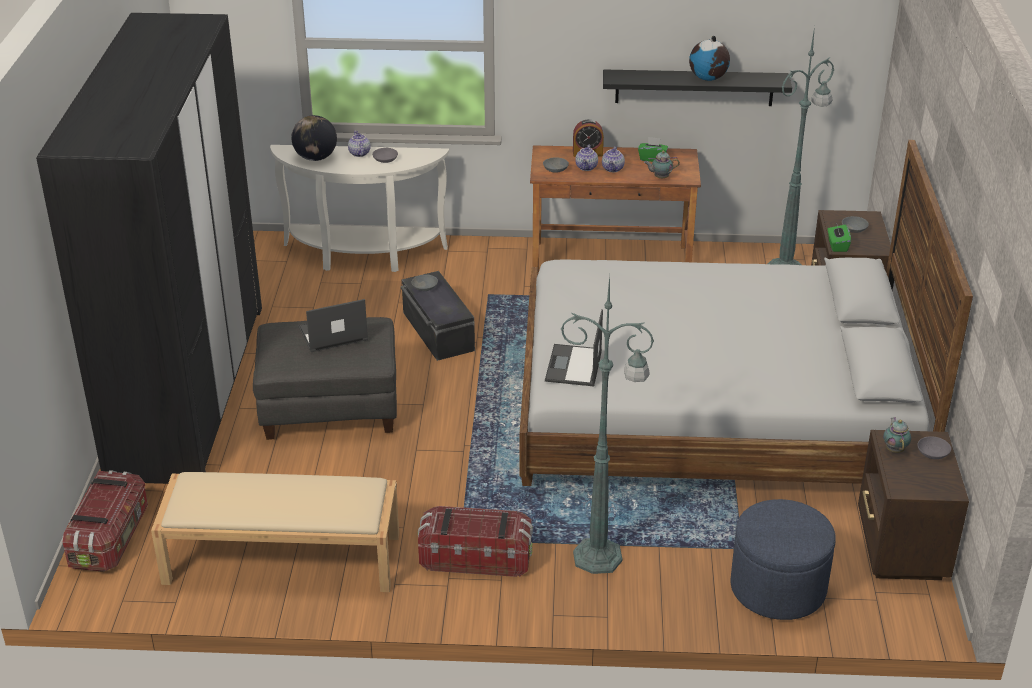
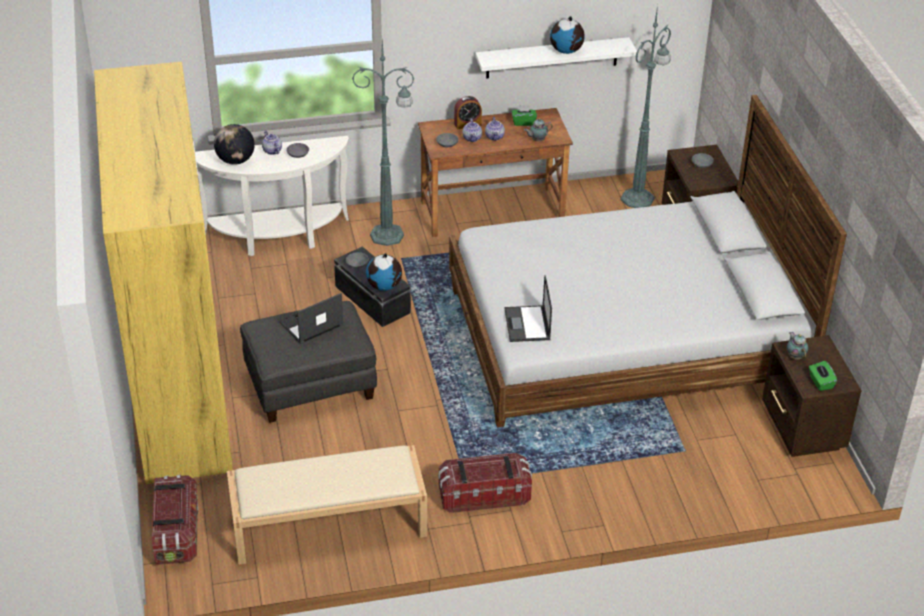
camera: 15 degrees left, 5 degrees up
black wardrobe [36,13,262,484] -> yellow wardrobe [94,62,233,484]
green floor lamp [561,275,654,574] -> green floor lamp moved to [352,39,414,246]
black shelf [603,69,792,106] -> white shelf [475,37,637,79]
blue ottoman [730,499,836,620] -> none
green tissue box [828,225,851,252] -> green tissue box moved to [809,361,837,391]
grey bowl [917,436,951,459] -> none
none -> globe [366,253,402,291]

